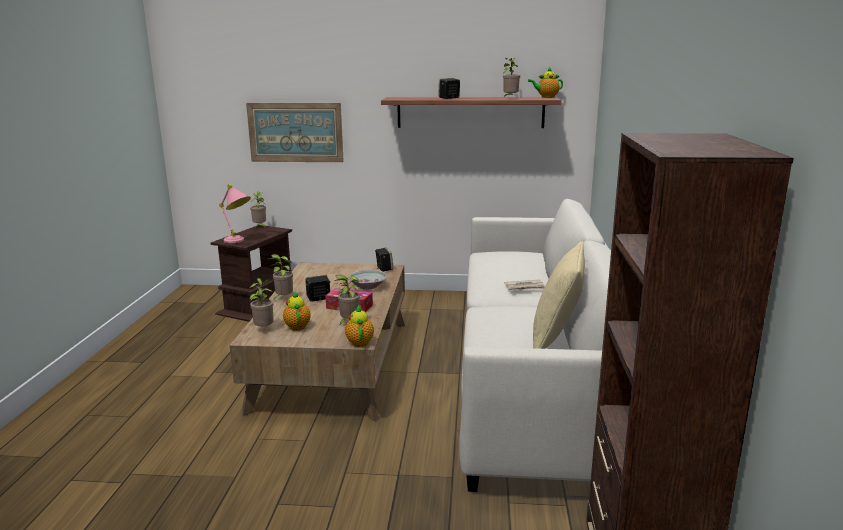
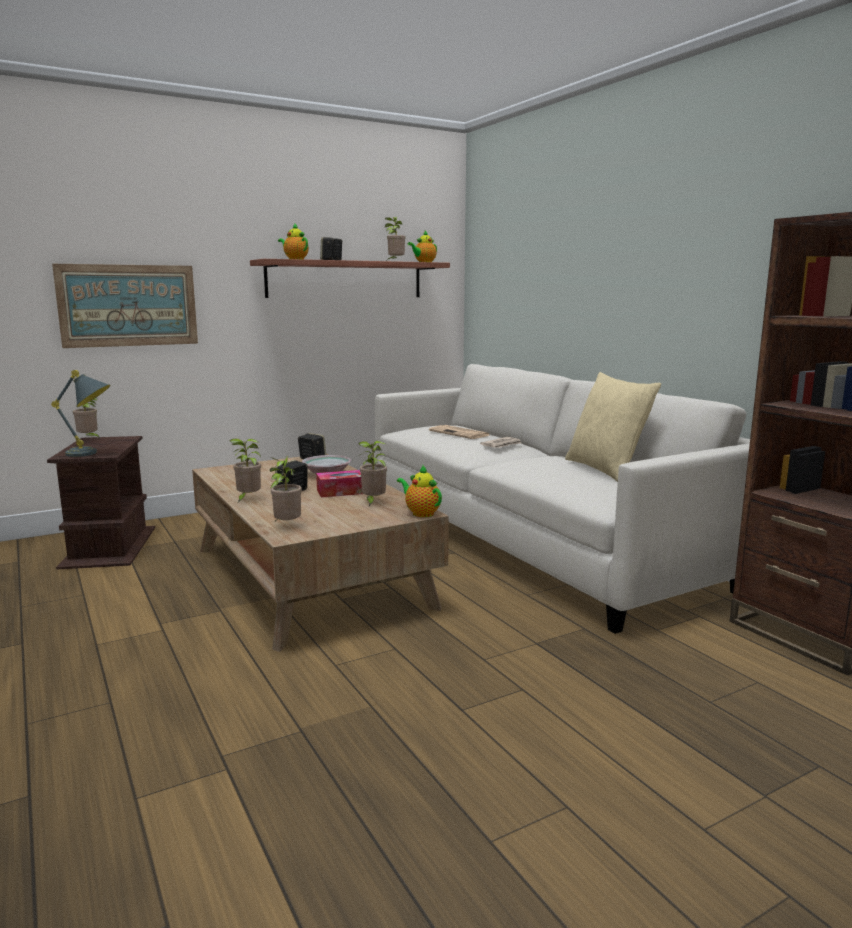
camera: 35 degrees left, 5 degrees down
pink table lamp [219,184,251,243] -> grey table lamp [51,370,110,457]
teapot [283,291,311,331] -> teapot moved to [278,224,309,259]
none -> newspaper [429,425,489,439]

